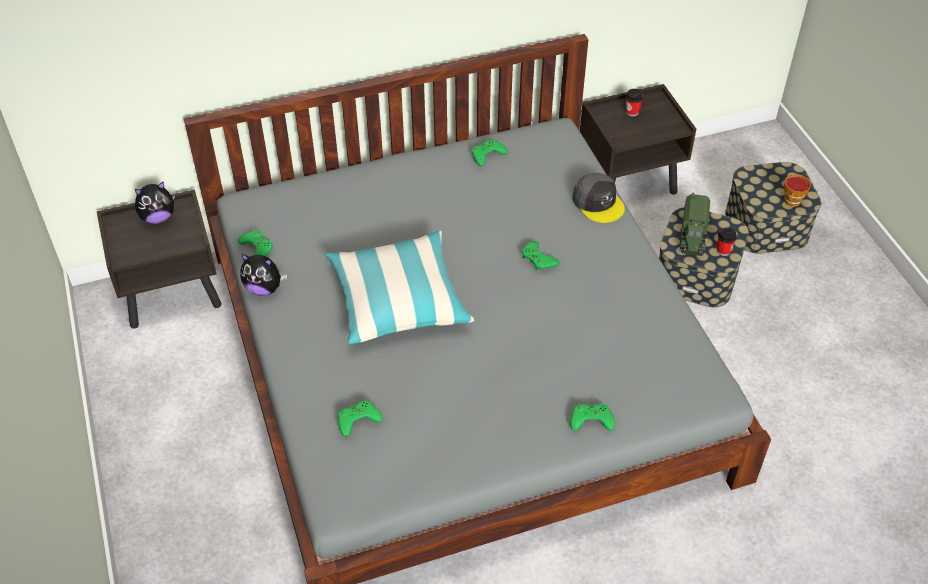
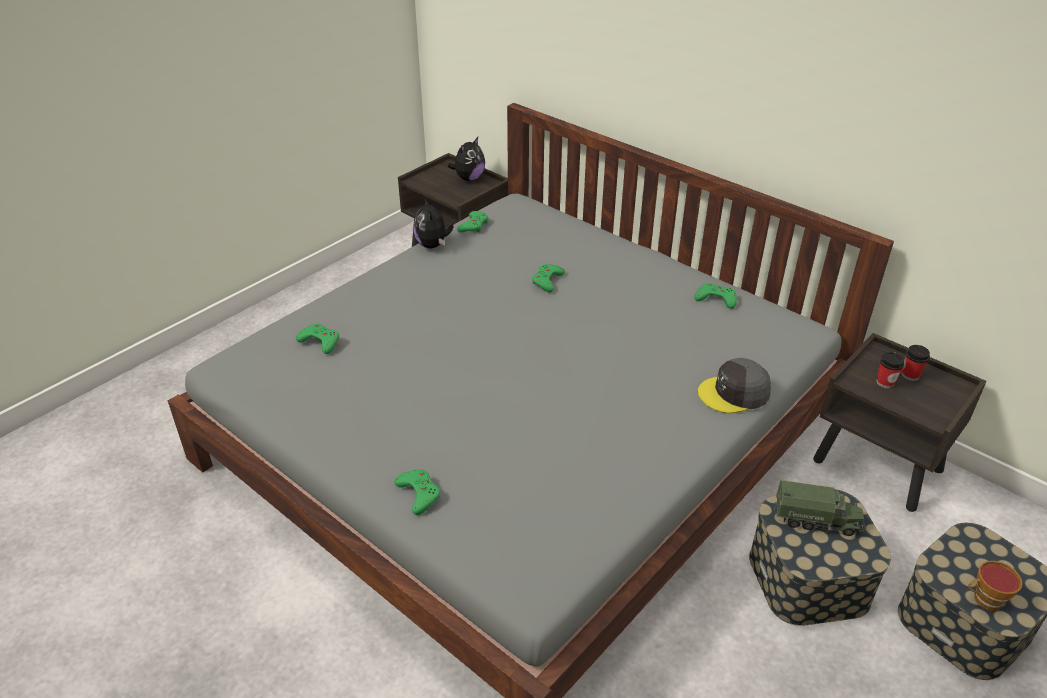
camera: 60 degrees right, 10 degrees down
plush toy [135,182,175,224] -> plush toy turned 90 degrees counterclockwise [448,137,485,181]
pillow [324,231,474,344] -> none
green game controller [522,241,559,270] -> green game controller moved to [532,264,565,292]
grey cap [572,173,625,223] -> grey cap turned 45 degrees clockwise [698,358,771,413]
toy truck [680,193,710,256] -> toy truck turned 150 degrees counterclockwise [774,480,865,536]
cup [717,227,737,256] -> cup moved to [876,352,904,388]

